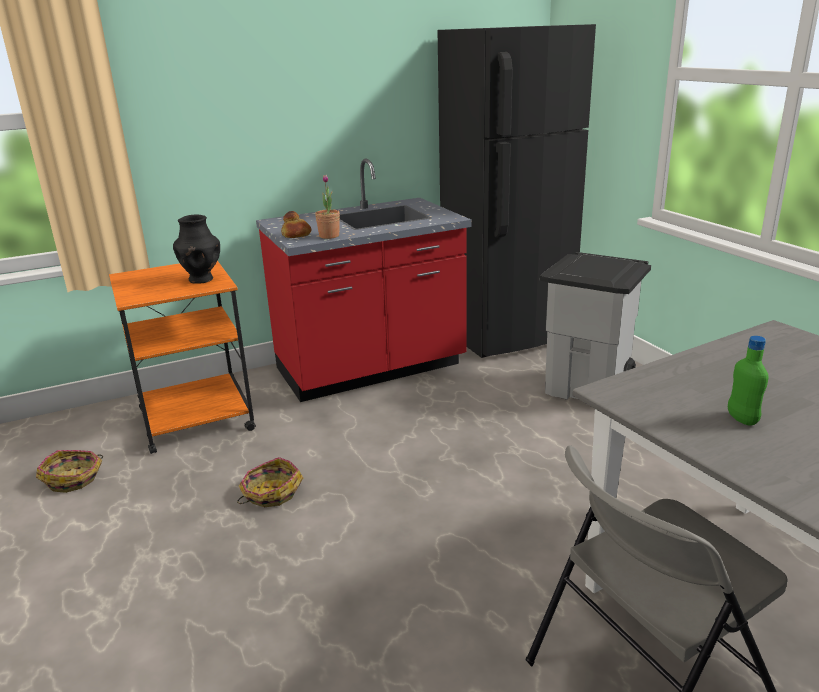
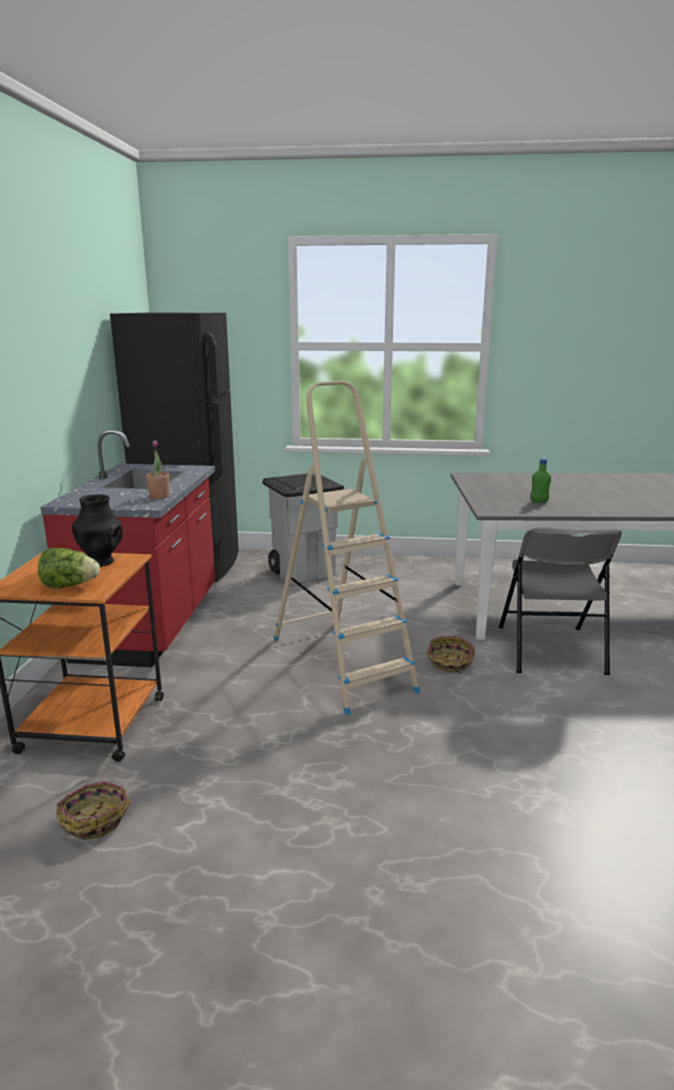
camera: 60 degrees left, 5 degrees down
basket [237,457,303,507] -> basket moved to [426,636,475,673]
bread [281,211,311,238] -> none
none -> lettuce [38,548,100,588]
none -> beige step ladder [273,381,420,715]

